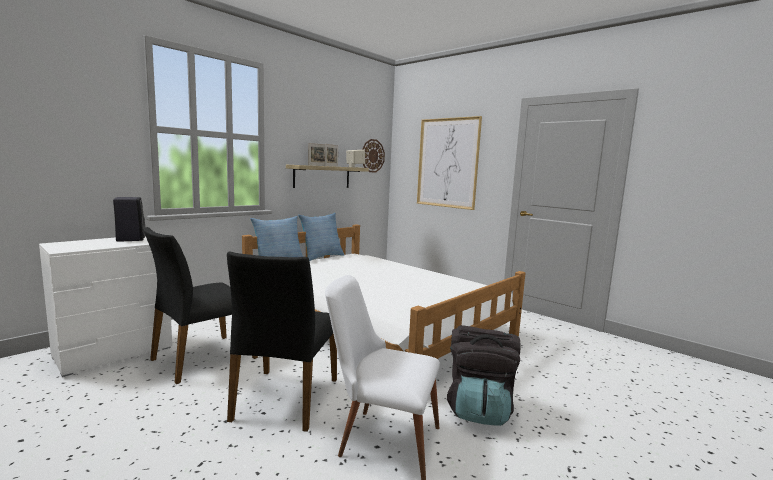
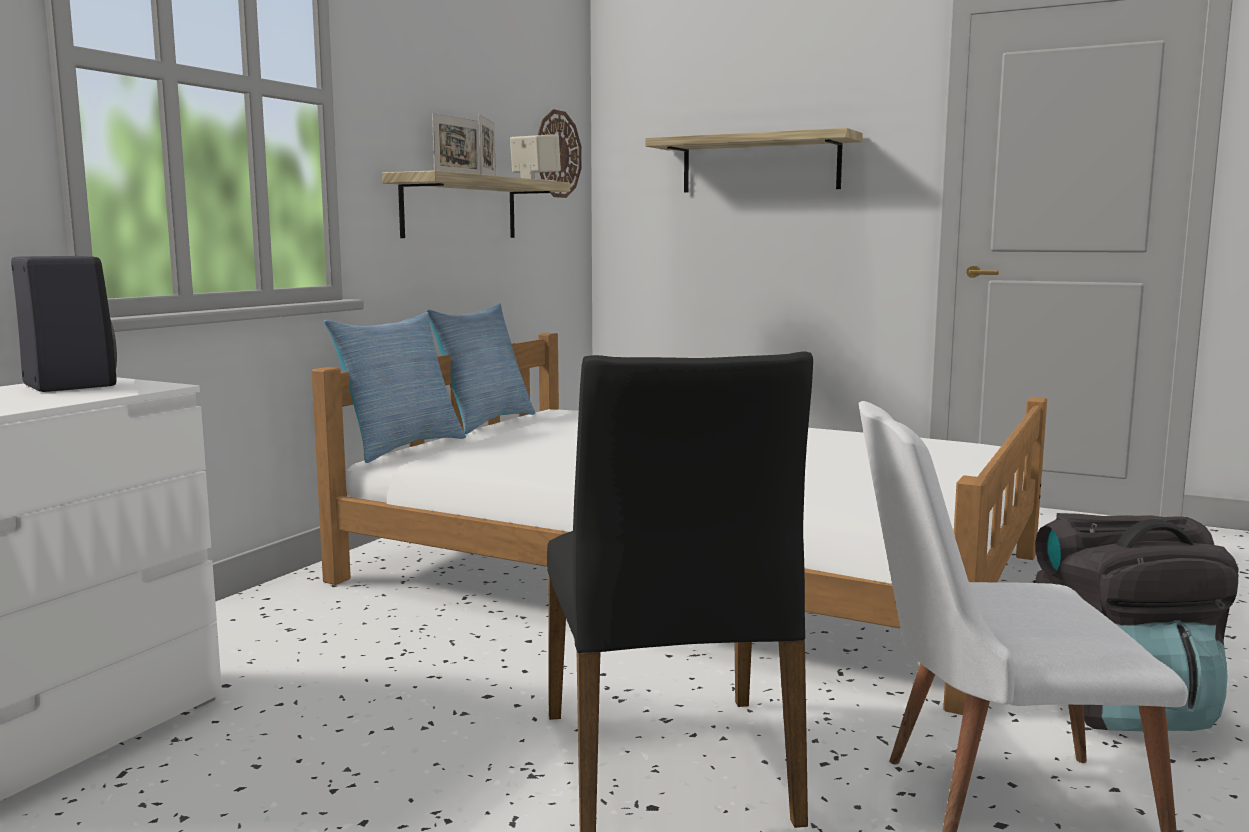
camera: 15 degrees left, 0 degrees up
black chair [143,227,258,384] -> none
picture [417,116,482,210] -> shelf [645,128,863,192]

